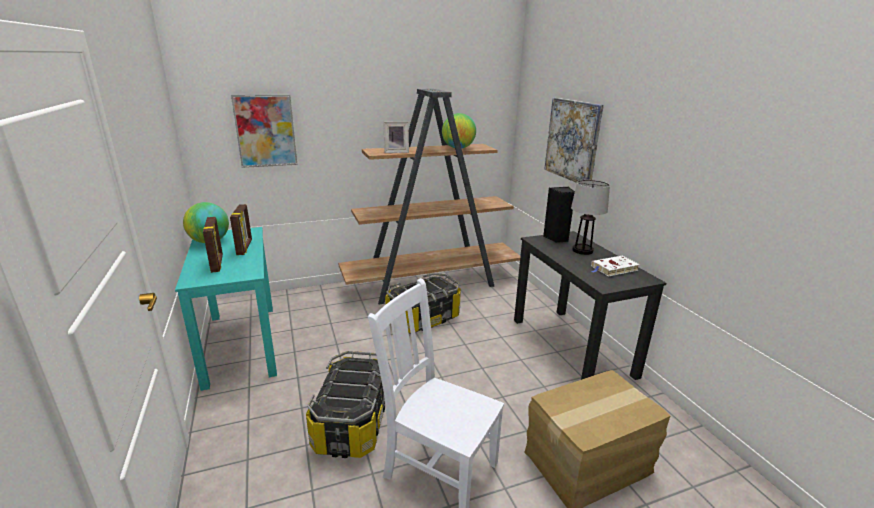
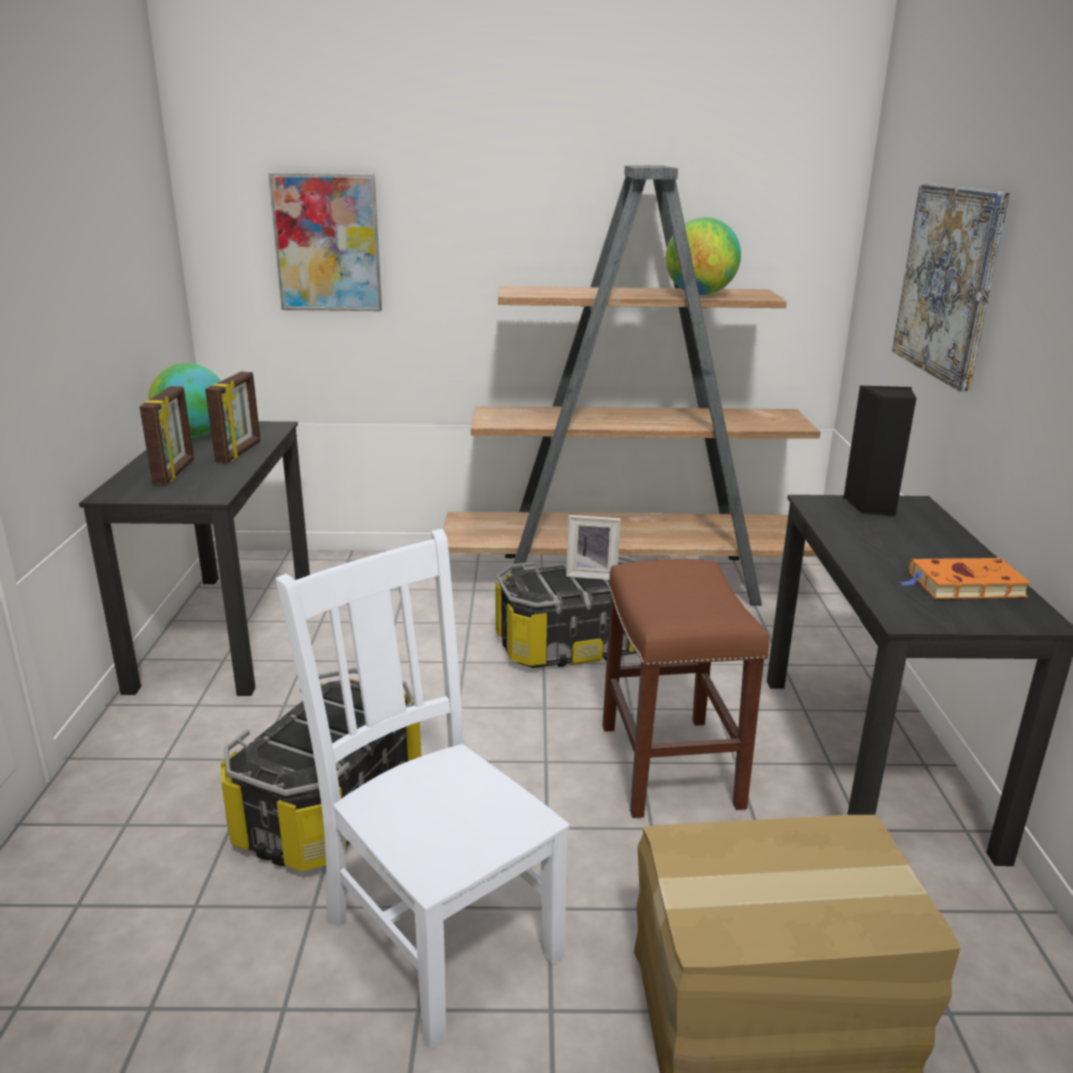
camera: 20 degrees right, 0 degrees up
turquoise desk [175,227,277,391] -> black desk [79,421,310,696]
picture frame [383,121,409,153] -> picture frame moved to [566,515,621,580]
table lamp [571,180,610,255] -> none
white book [591,256,640,276] -> orange book [900,558,1031,599]
none -> brown stool [602,559,769,818]

